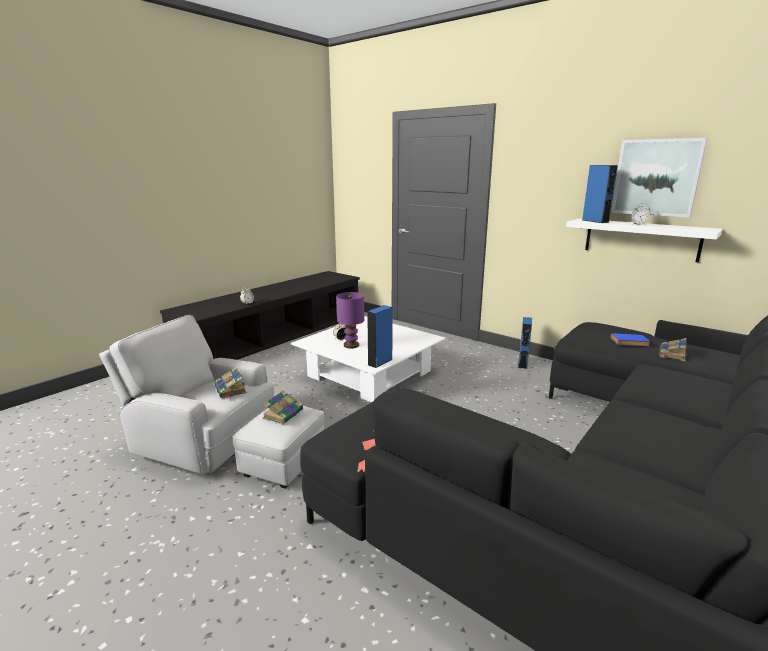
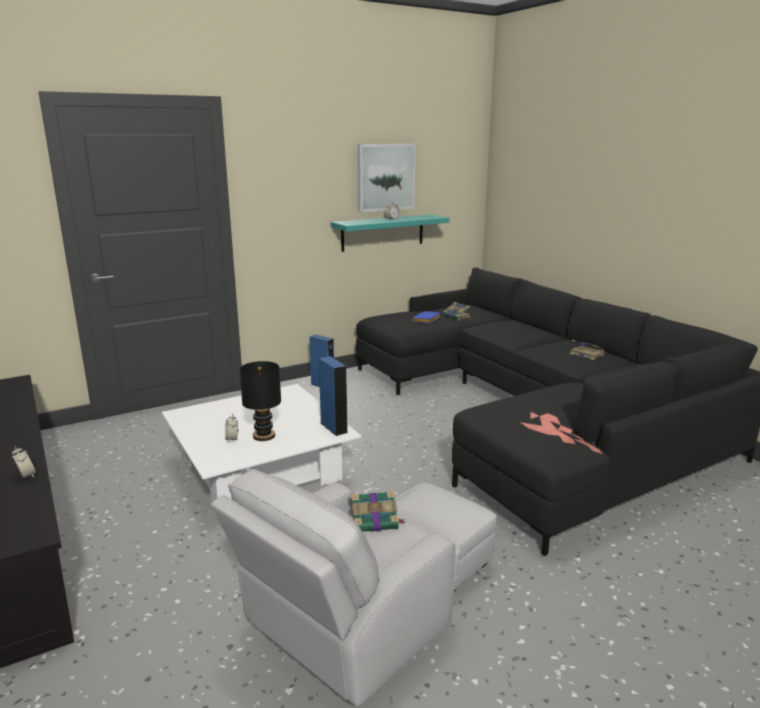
camera: 70 degrees left, 0 degrees up
book [263,390,303,424] -> book moved to [569,340,605,360]
purple table lamp [336,292,364,349] -> black table lamp [240,361,281,441]
white shelf [566,219,722,262] -> turquoise shelf [331,214,449,252]
blue speaker [582,165,618,223] -> none

